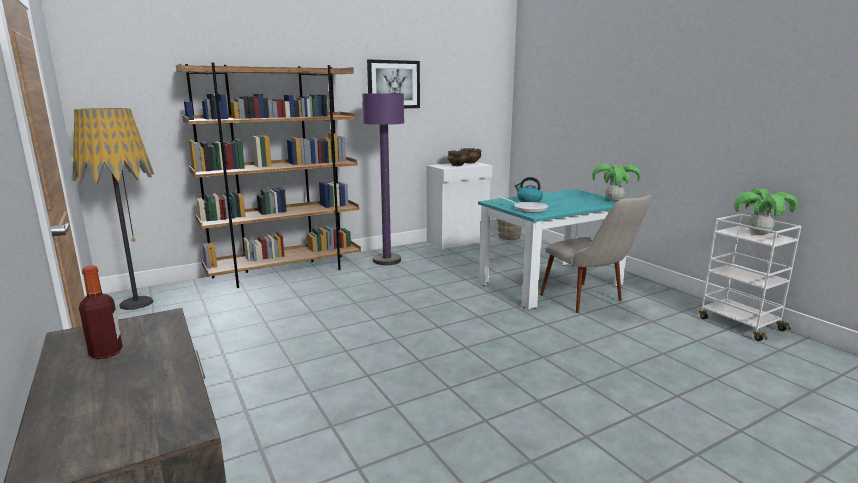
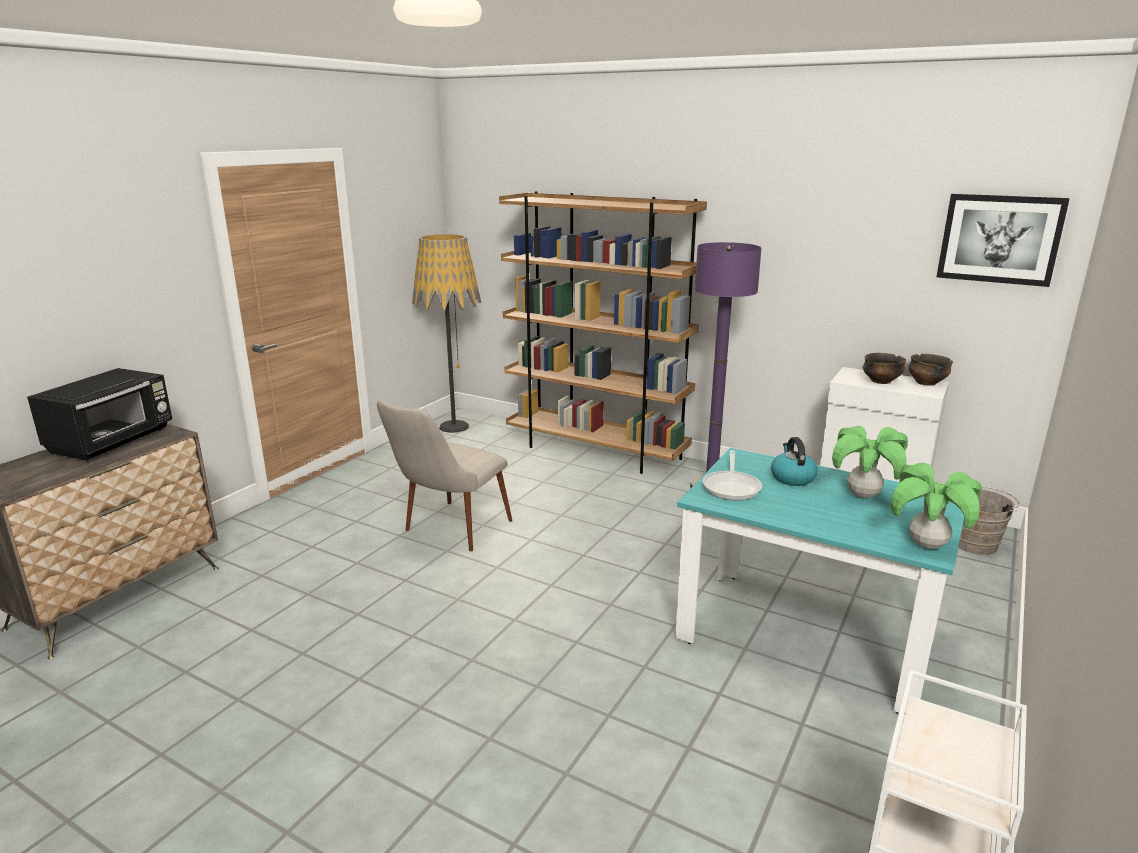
camera: 60 degrees right, 5 degrees up
bottle [79,265,123,359] -> black microwave [27,368,172,461]
picture [367,59,420,108] -> picture moved to [937,194,1070,287]
beige chair [540,195,651,313] -> beige chair moved to [377,400,512,551]
potted plant [734,188,797,235] -> potted plant moved to [832,426,908,498]

